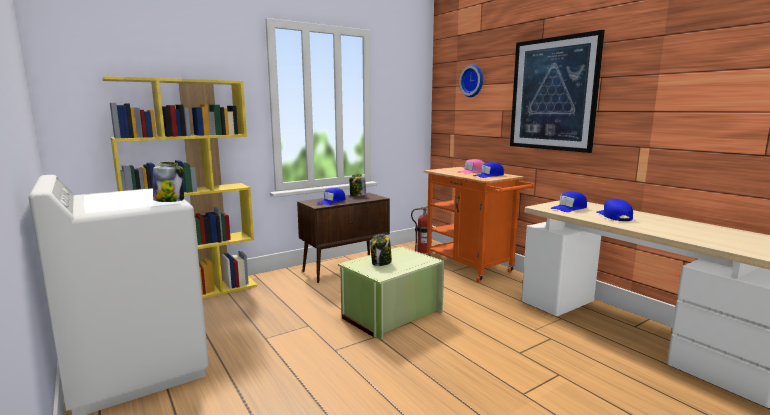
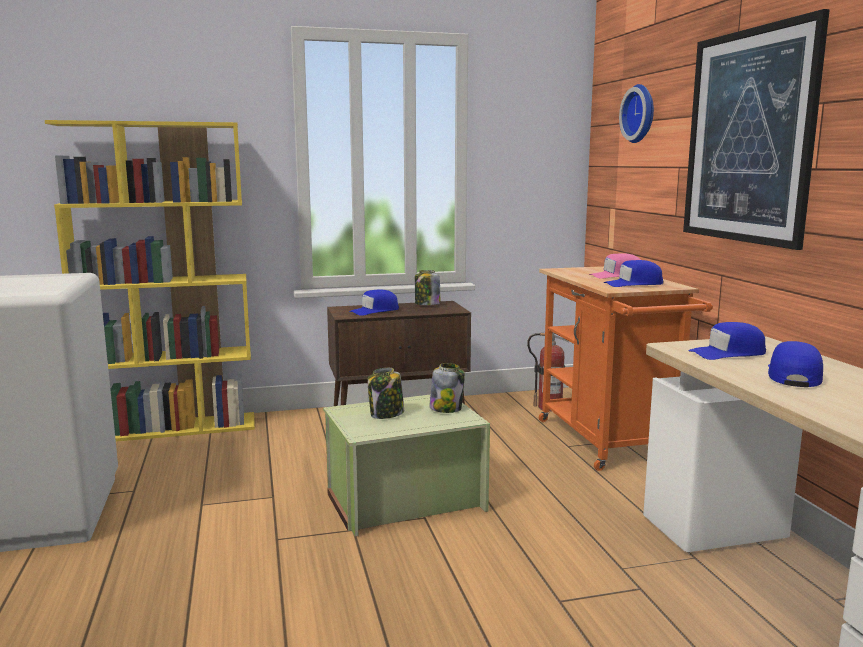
camera: 20 degrees right, 0 degrees up
jar [153,162,184,202] -> jar moved to [429,363,465,413]

